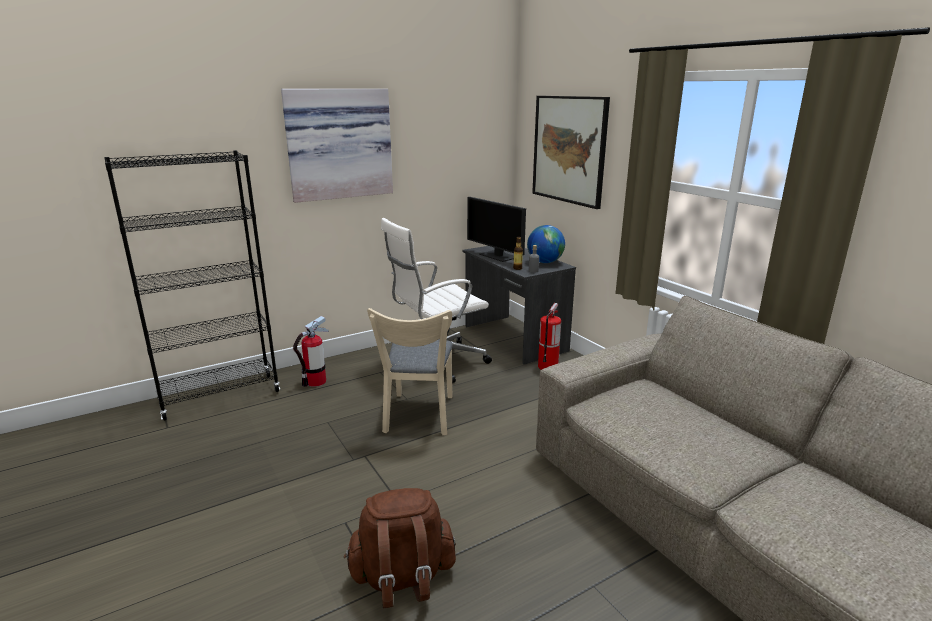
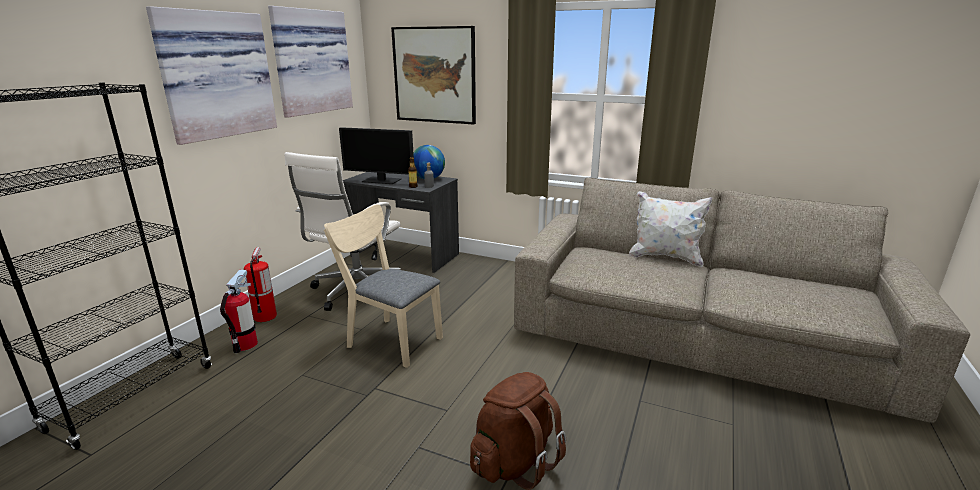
camera: 35 degrees left, 0 degrees up
beige chair [367,308,453,435] -> beige chair turned 150 degrees clockwise [324,204,443,368]
fire extinguisher [538,303,561,370] -> fire extinguisher moved to [244,247,277,322]
none -> picture [268,6,353,118]
none -> white pillow [629,191,713,267]

